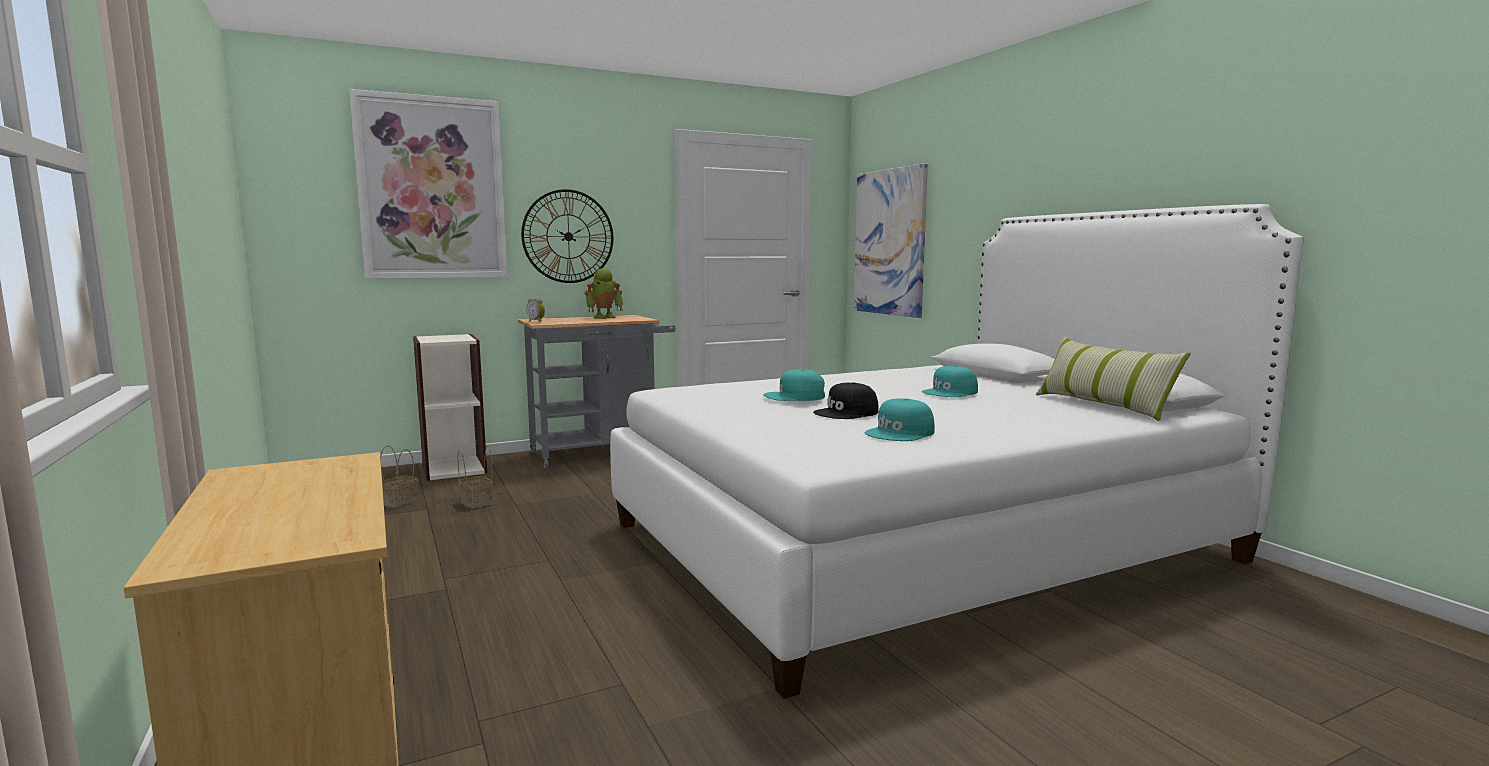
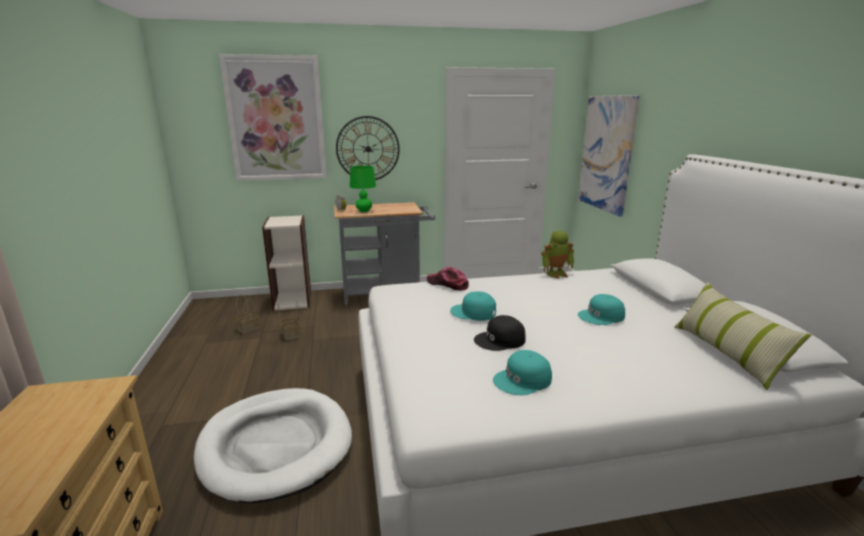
camera: 15 degrees right, 10 degrees up
toy robot [585,268,623,319] -> toy robot moved to [541,231,574,279]
none -> white dog bed [194,388,352,503]
none -> green table lamp [350,166,376,212]
none -> cap [427,267,469,291]

